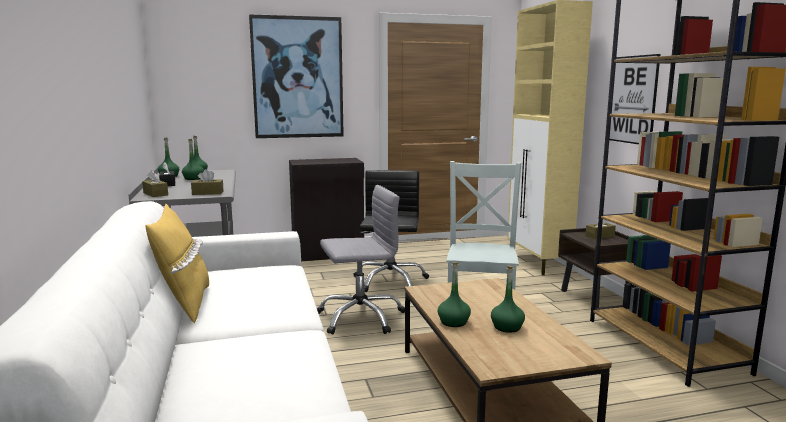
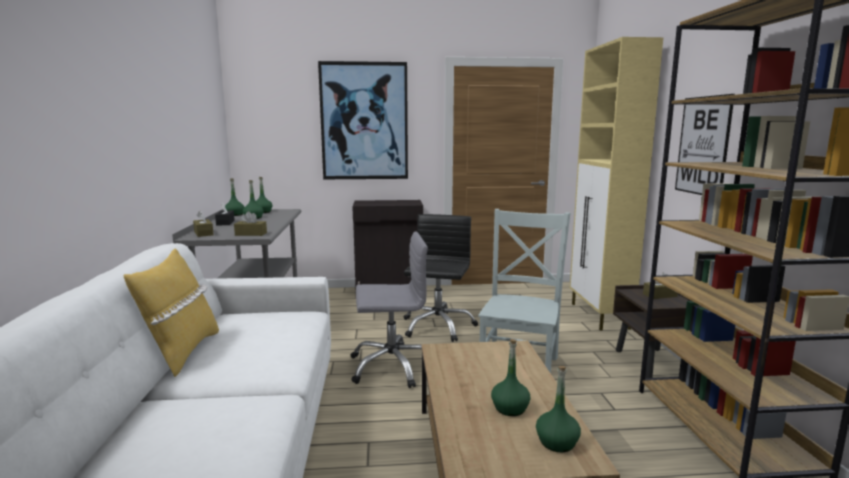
camera: 10 degrees right, 0 degrees up
green bottle [438,262,471,327] -> green bottle moved to [536,366,581,452]

